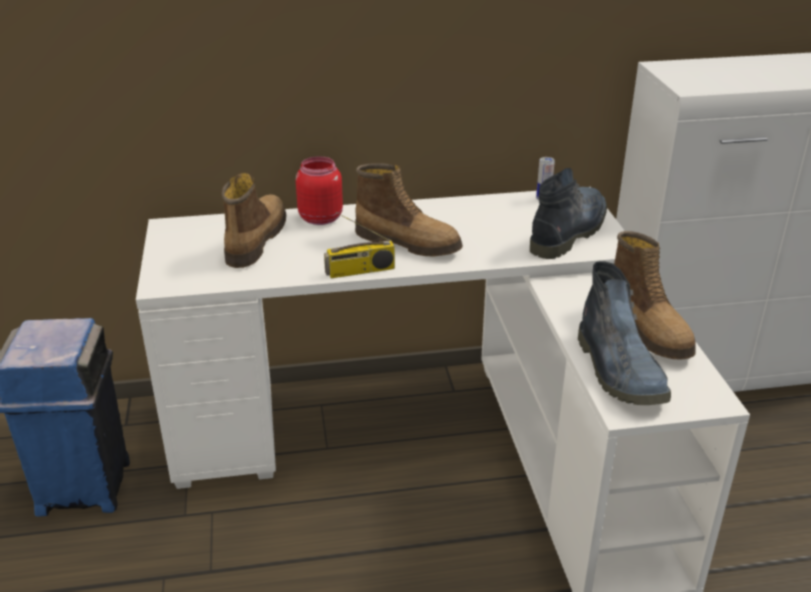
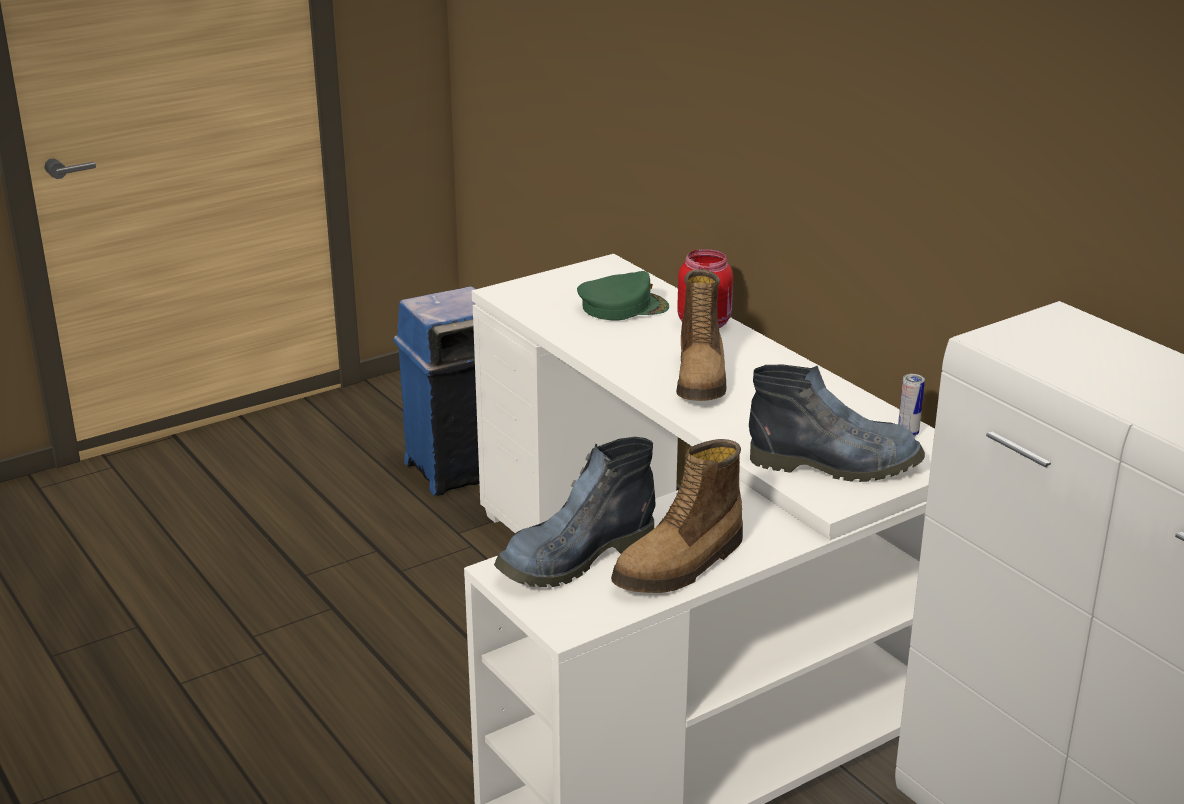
camera: 65 degrees right, 5 degrees down
boot [222,173,286,268] -> green cap [577,271,669,321]
radio [324,212,395,278] -> none

